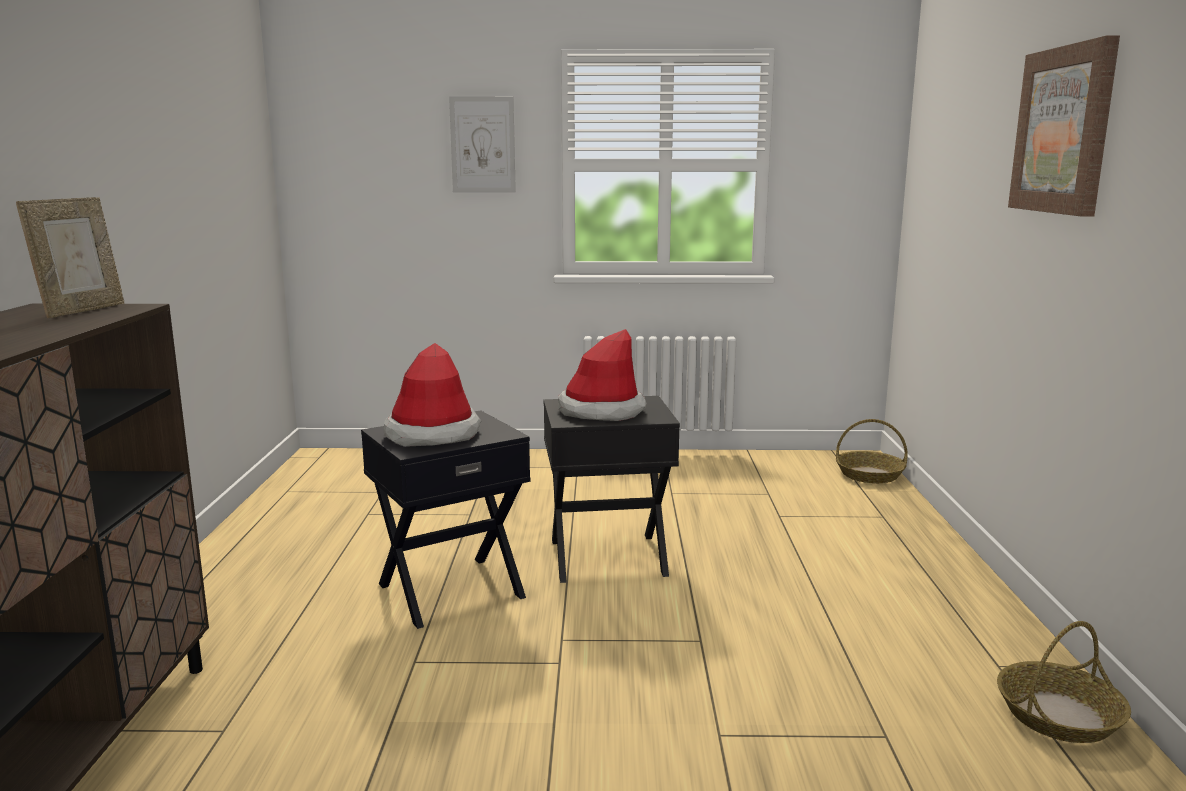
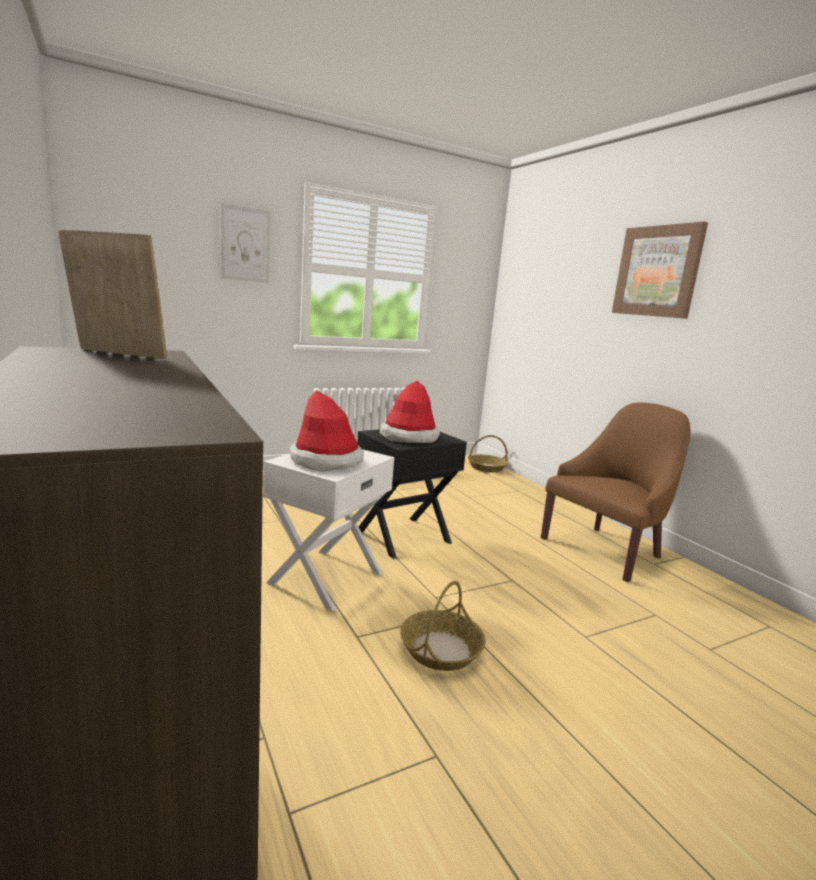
camera: 30 degrees left, 0 degrees up
picture frame [16,197,124,318] -> picture frame turned 60 degrees counterclockwise [59,230,167,359]
black side table [361,410,530,629] -> white side table [263,449,395,611]
basket [997,621,1131,743] -> basket moved to [400,581,486,671]
none -> brown armchair [541,402,690,582]

